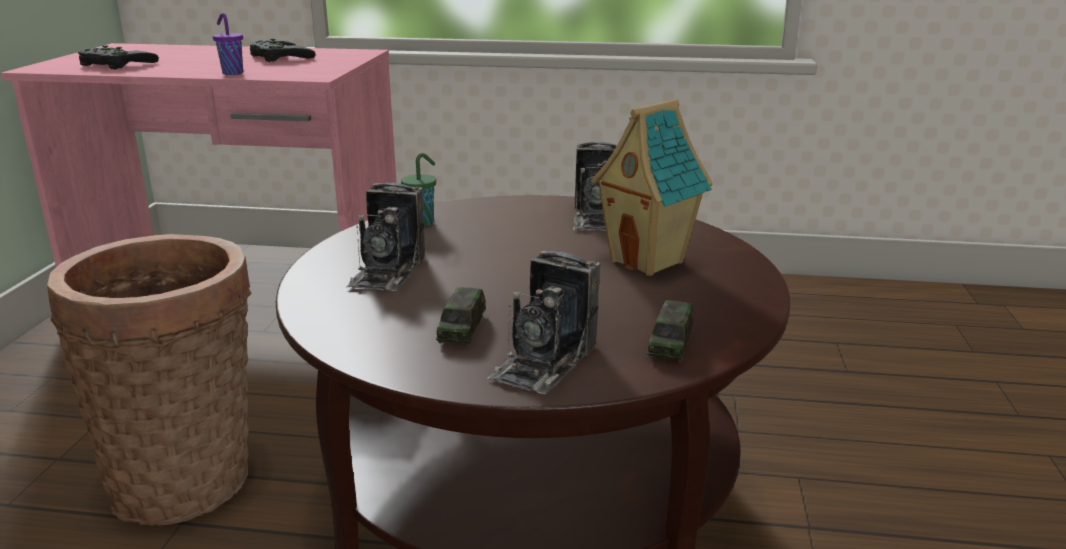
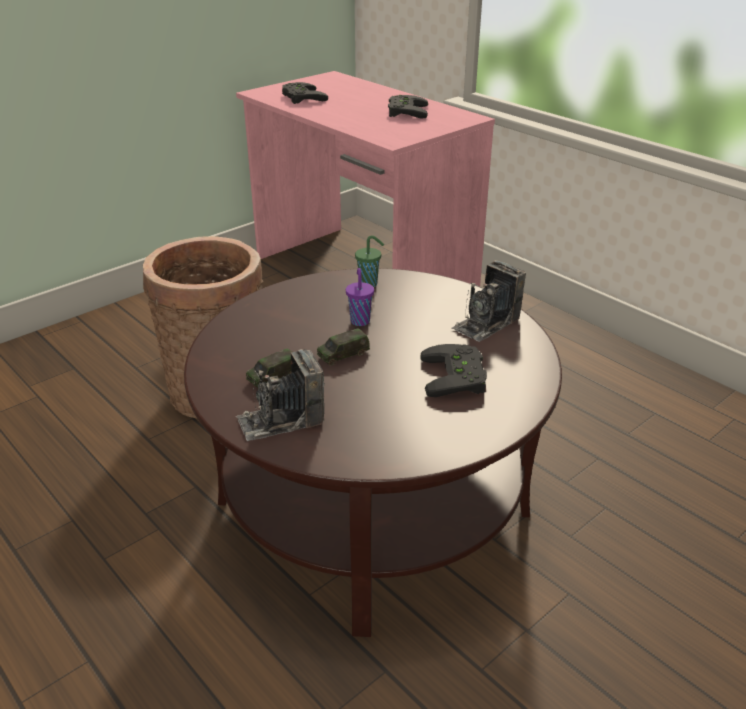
camera: 40 degrees right, 10 degrees up
purple cup [213,13,243,75] -> purple cup moved to [346,268,374,326]
camera [346,183,425,291] -> none
toy house [591,99,713,276] -> black game controller [421,344,487,397]
toy car [647,300,694,362] -> toy car moved to [317,328,370,366]

